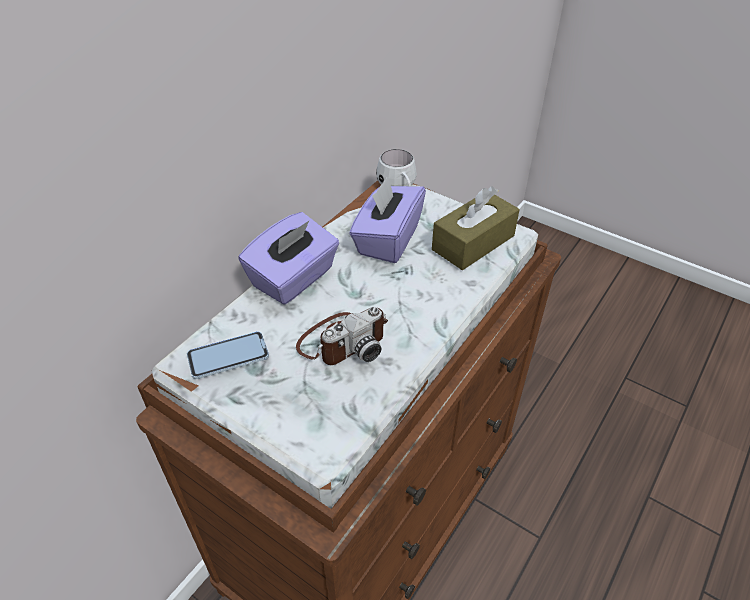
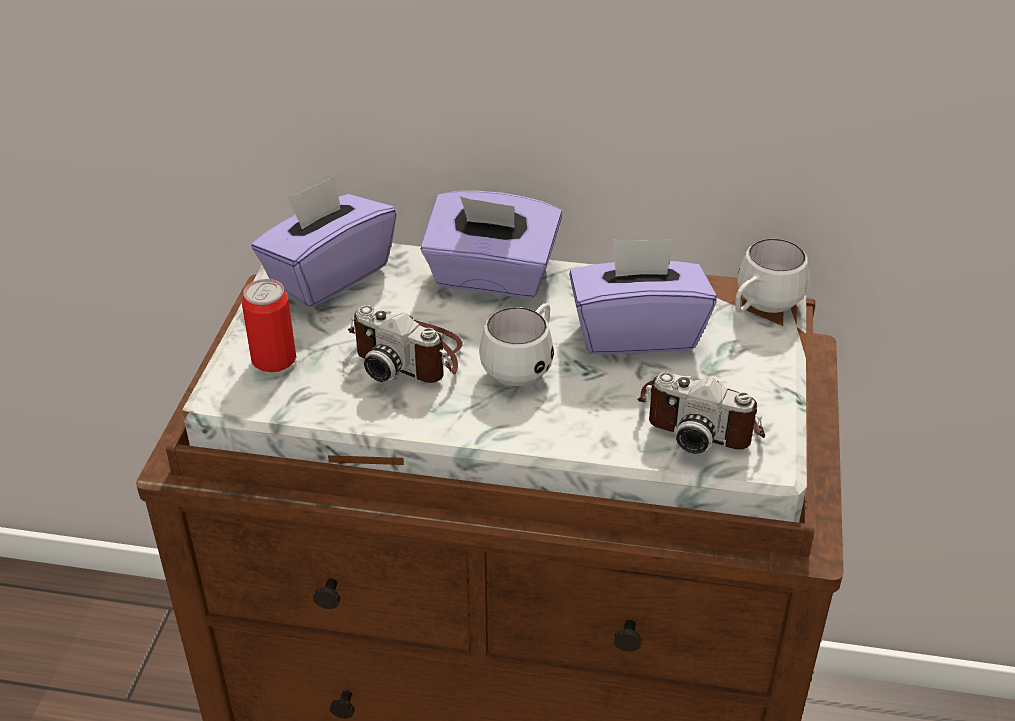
camera: 65 degrees right, 5 degrees down
phone [187,331,269,379] -> purple tissue box [251,176,397,307]
brown tissue box [432,186,520,270] -> camera [637,372,765,454]
none -> can [242,279,296,372]
none -> white mug [479,303,554,386]

